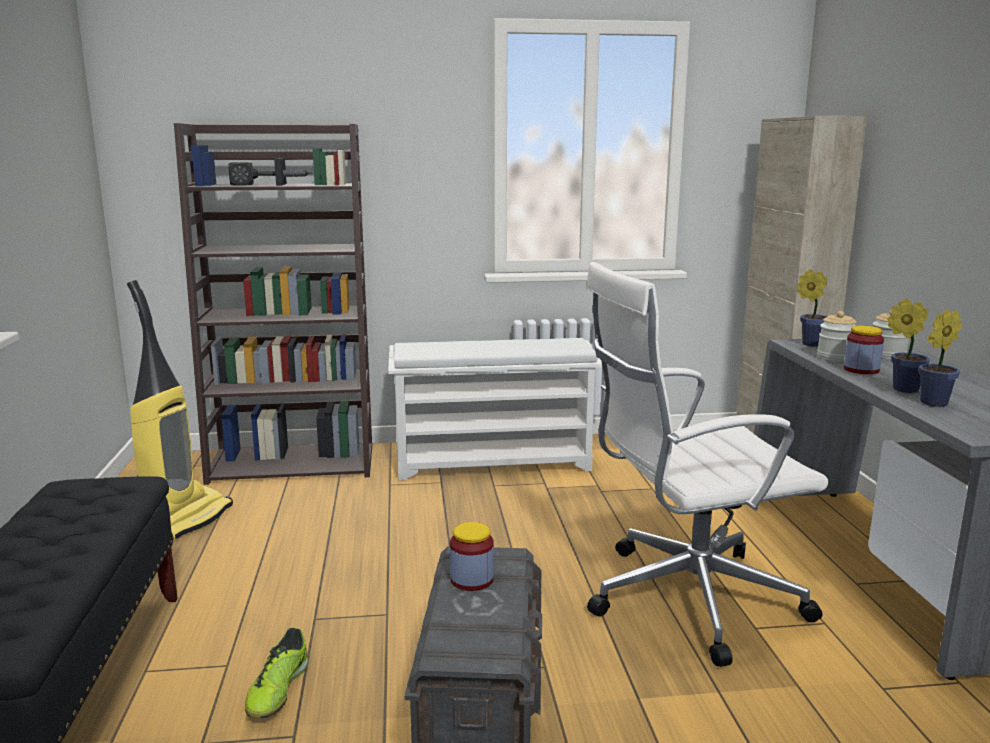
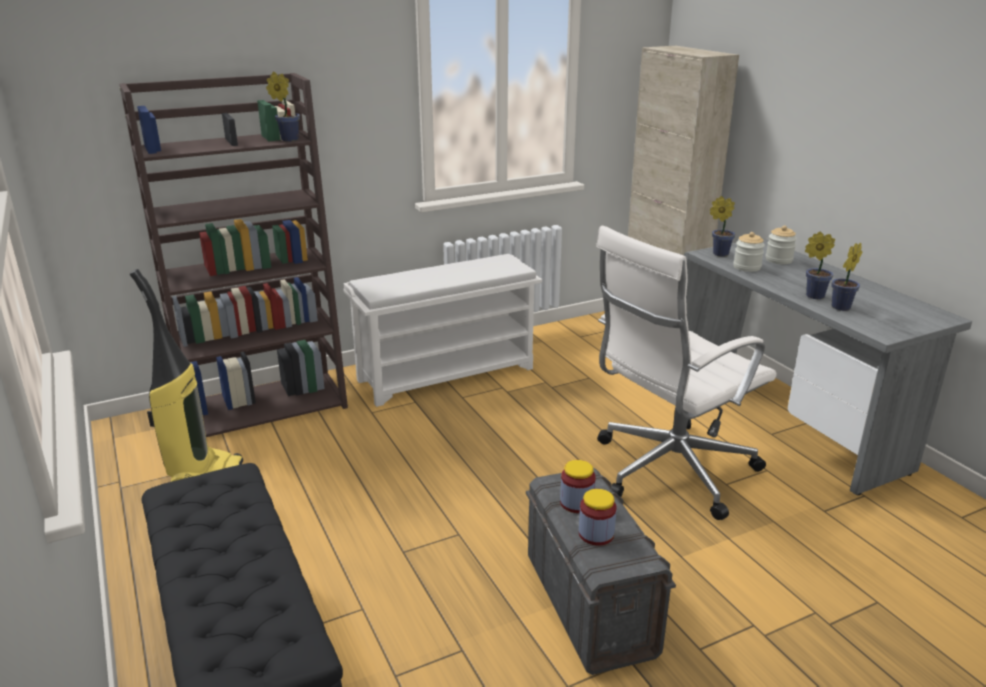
camera: 20 degrees left, 10 degrees up
hammer [228,162,311,186] -> none
shoe [245,628,309,718] -> none
jar [844,326,884,374] -> jar moved to [579,489,617,546]
none -> potted plant [266,72,300,142]

